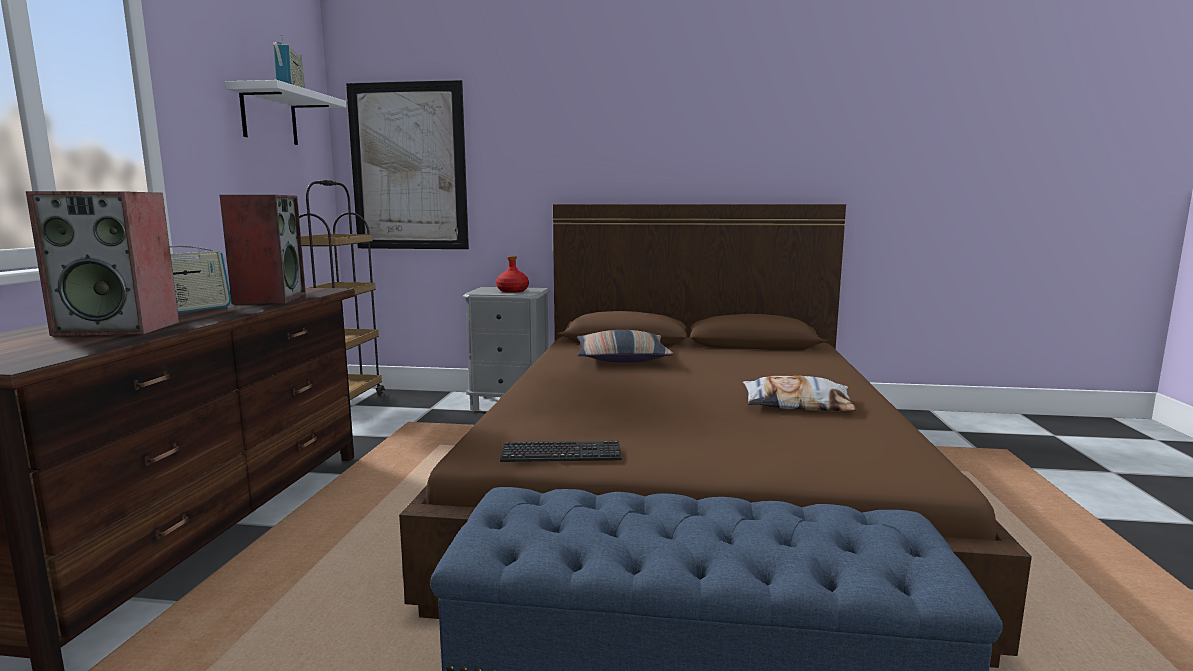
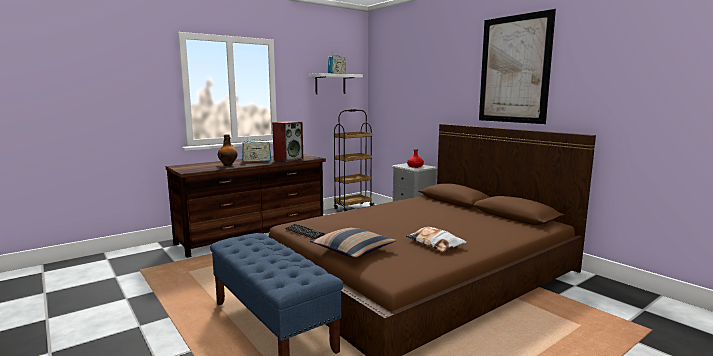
camera: 45 degrees right, 0 degrees up
speaker [26,191,179,336] -> bottle [218,134,238,166]
picture [346,80,469,249] -> picture moved to [479,9,556,124]
pillow [577,330,674,363] -> pillow moved to [310,227,396,258]

